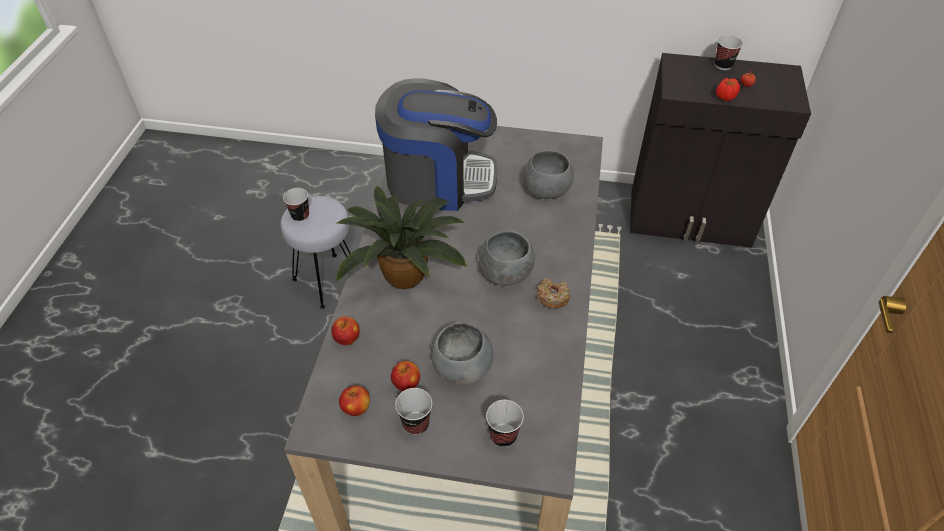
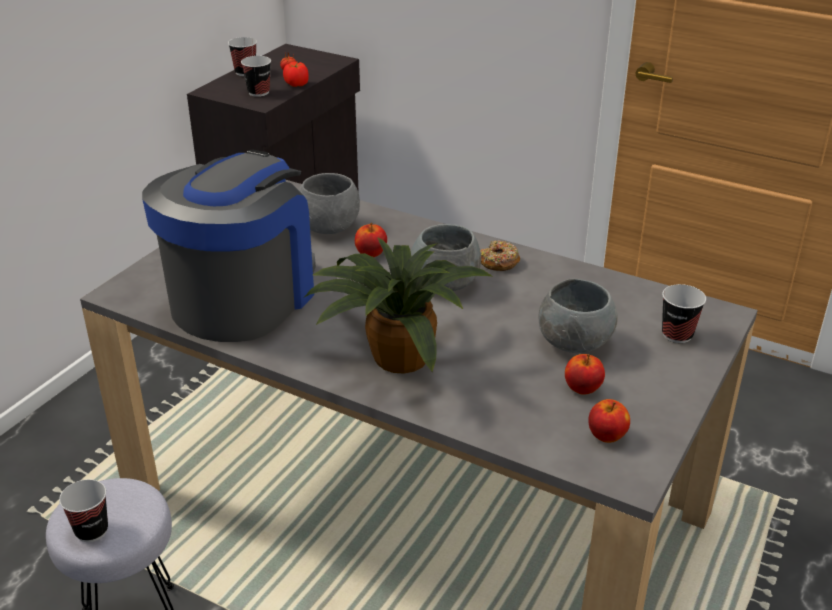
camera: 70 degrees left, 15 degrees down
apple [331,316,360,345] -> apple moved to [355,223,387,257]
cup [395,388,432,435] -> cup moved to [241,56,271,97]

